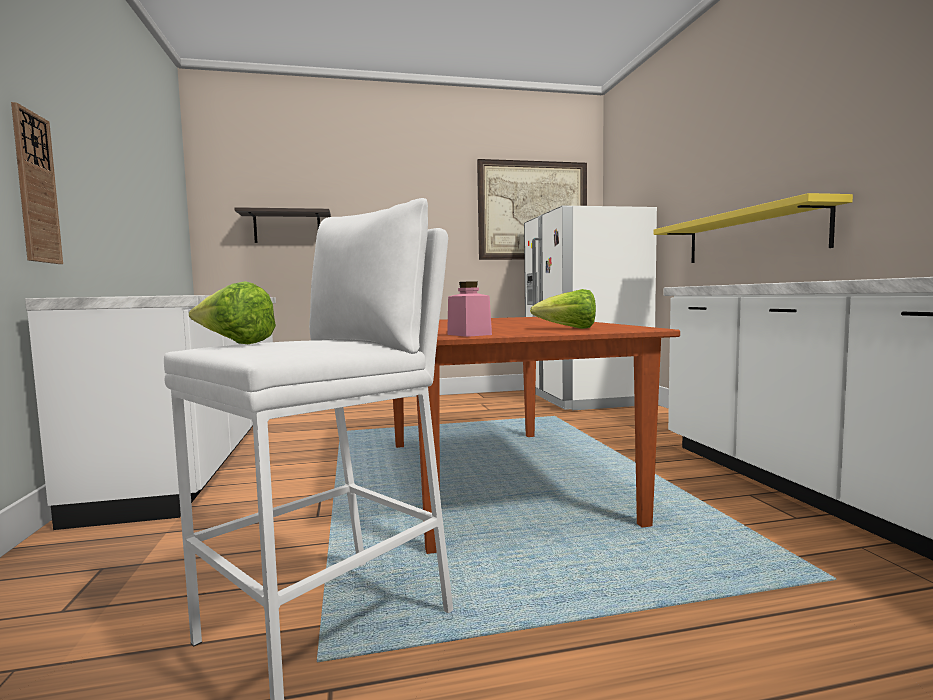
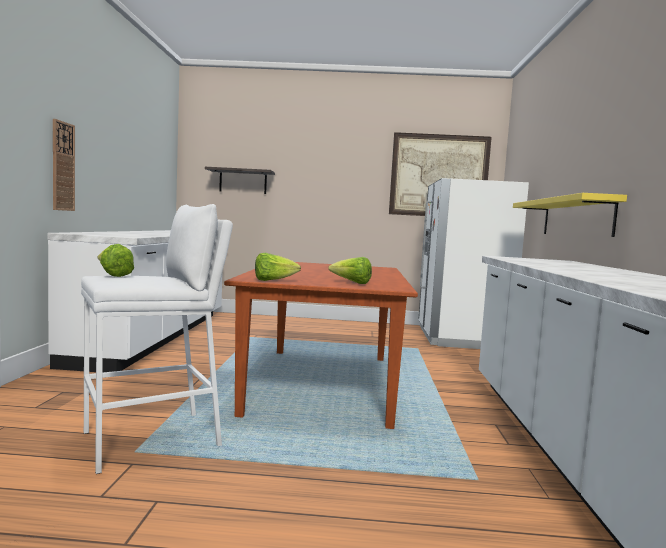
camera: 15 degrees right, 0 degrees up
pink jar [447,281,492,337] -> lettuce [255,253,301,281]

